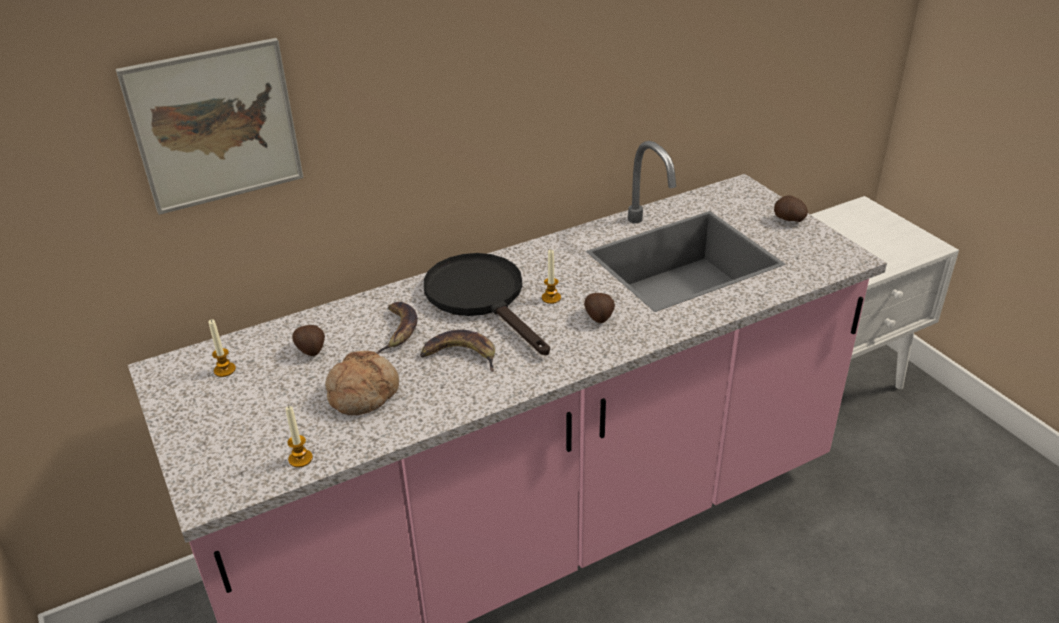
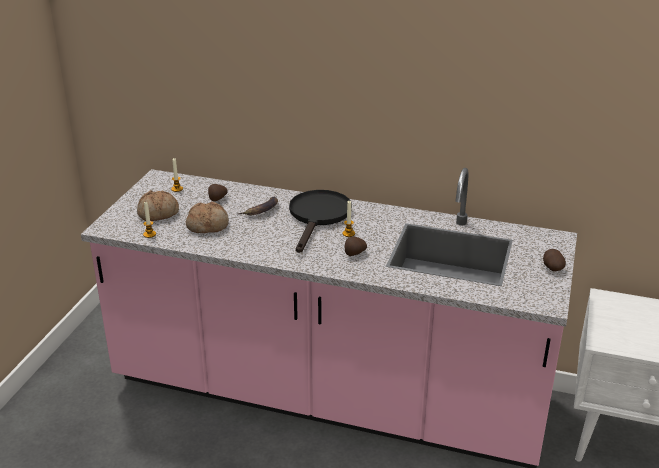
camera: 45 degrees right, 5 degrees down
picture [116,38,304,215] -> none
banana [420,330,495,372] -> none
none -> bread [137,190,179,221]

